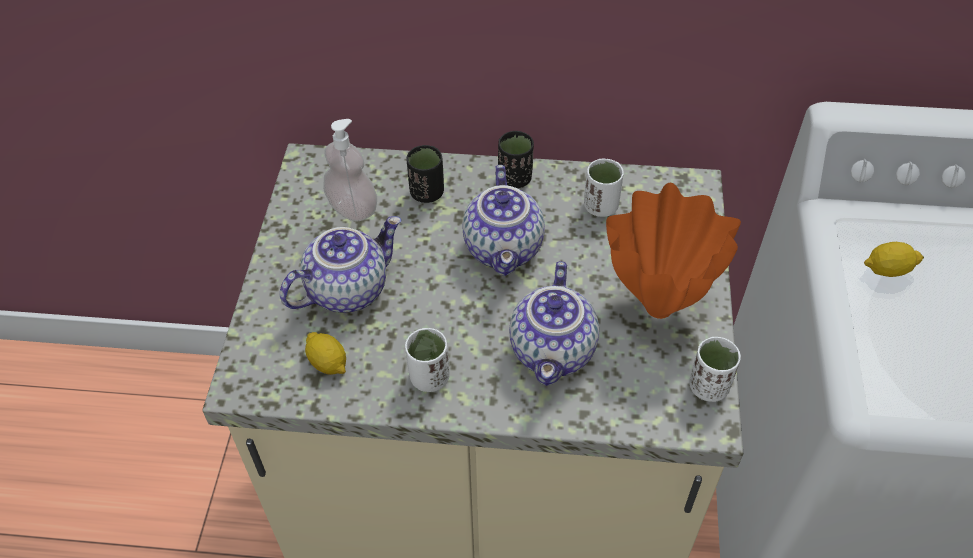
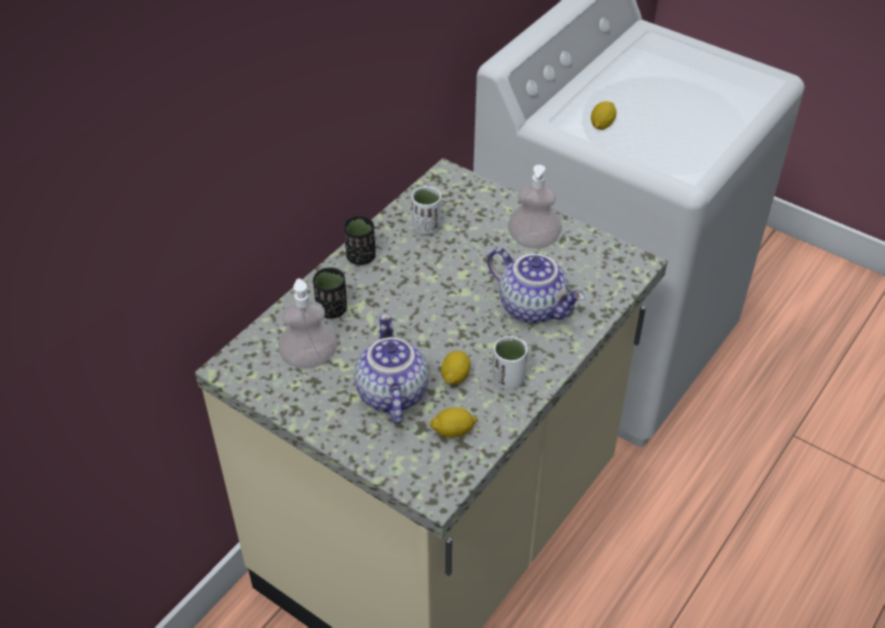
camera: 60 degrees left, 5 degrees down
teapot [463,165,545,276] -> none
orange vase [606,183,741,319] -> soap dispenser [508,165,562,249]
white cup [689,337,741,402] -> none
none -> lemon [441,351,471,385]

